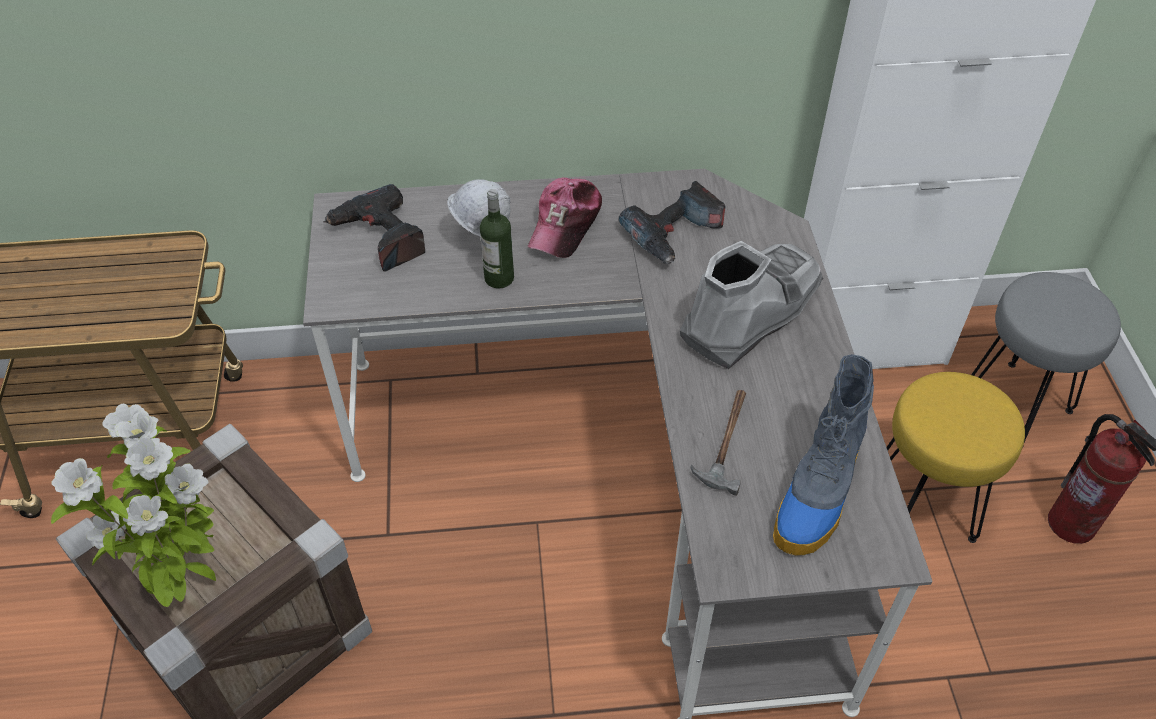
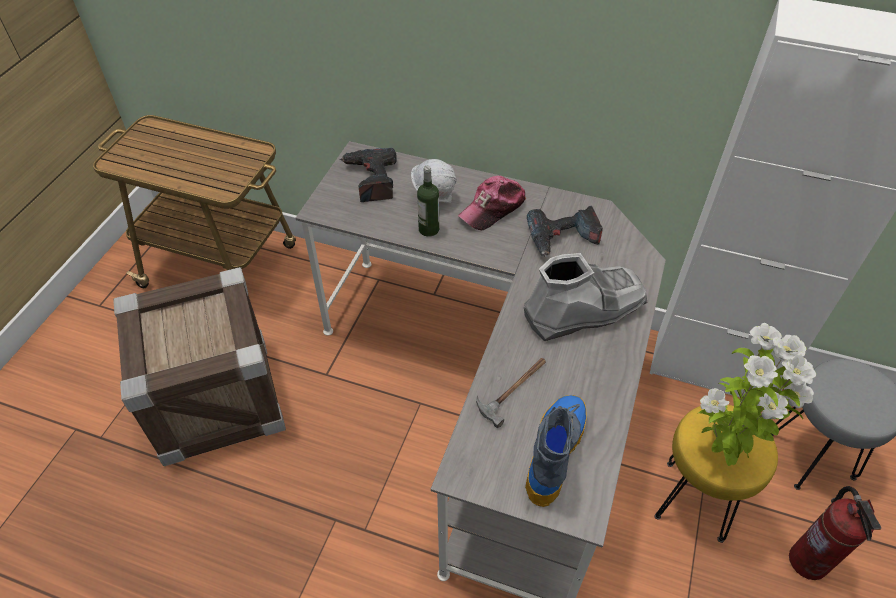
camera: 25 degrees right, 0 degrees up
potted plant [51,404,216,607] -> potted plant moved to [699,323,816,466]
boot [773,354,874,556] -> boot turned 150 degrees clockwise [525,395,587,507]

